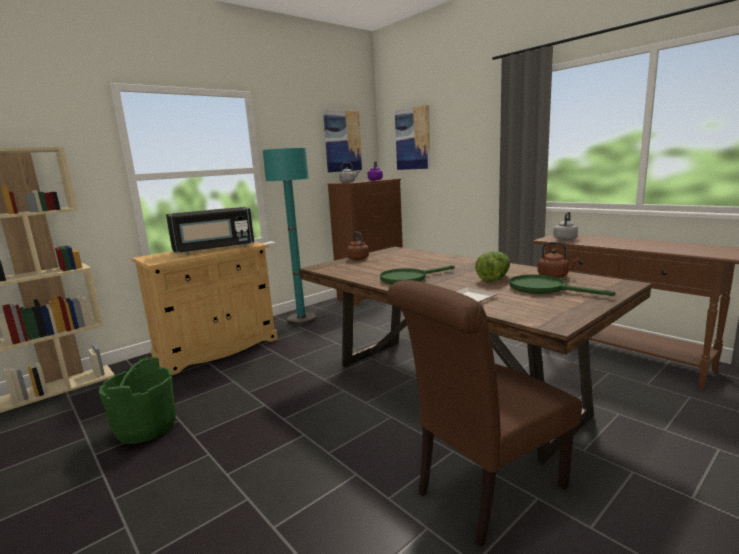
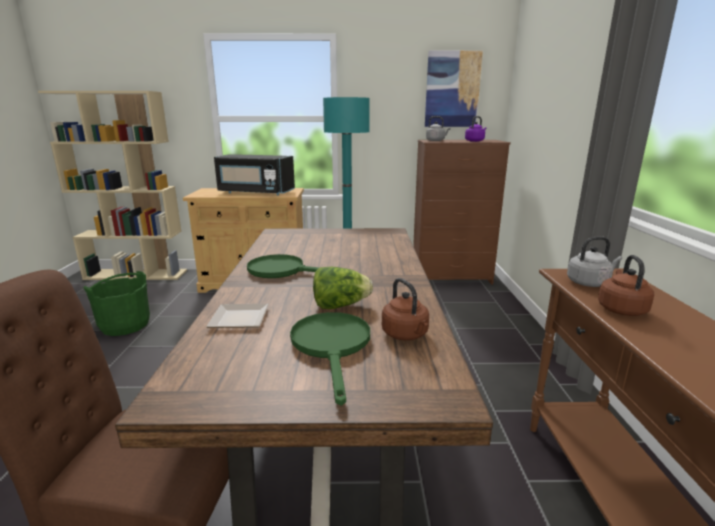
camera: 40 degrees right, 5 degrees up
brown kettle [347,232,369,260] -> brown kettle moved to [598,255,654,316]
picture [395,105,430,170] -> none

